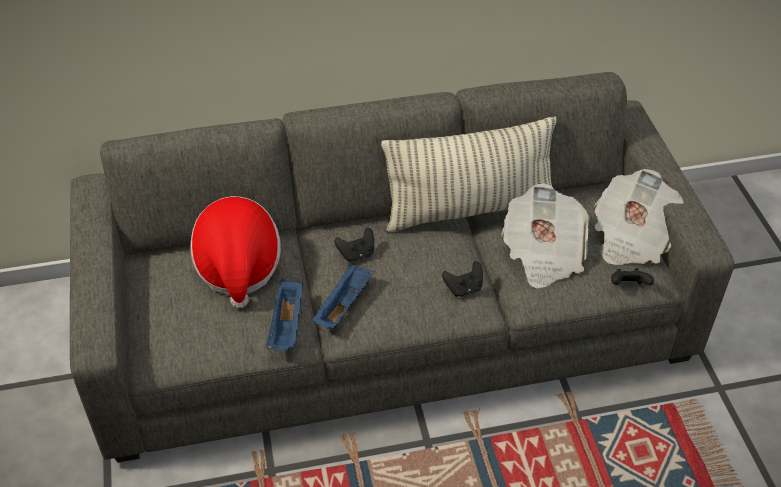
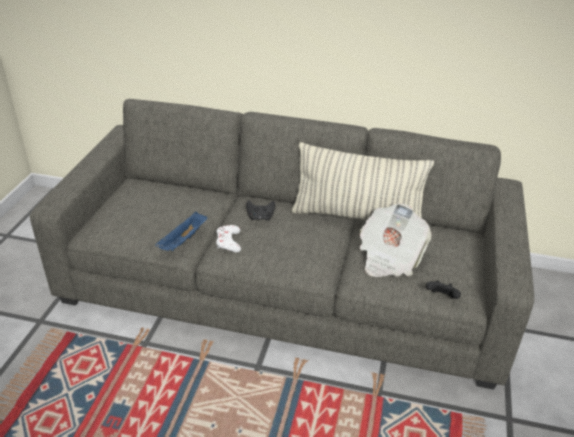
camera: 25 degrees right, 10 degrees down
hat [191,196,281,309] -> none
blue tray [313,264,375,330] -> white game controller [216,225,241,253]
black game controller [442,261,483,297] -> none
newspaper [594,169,684,265] -> none

